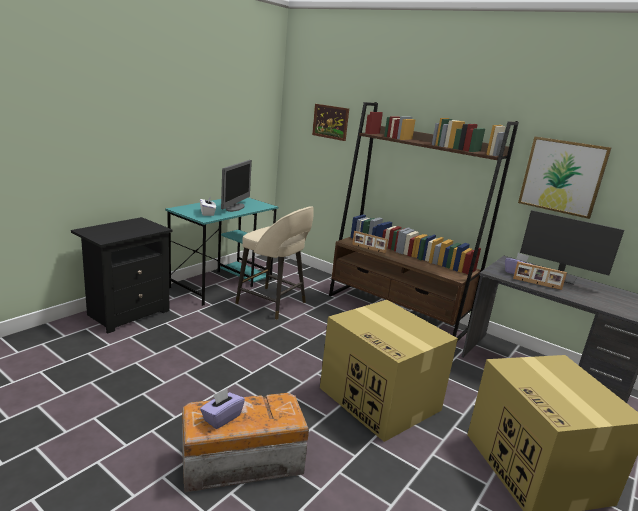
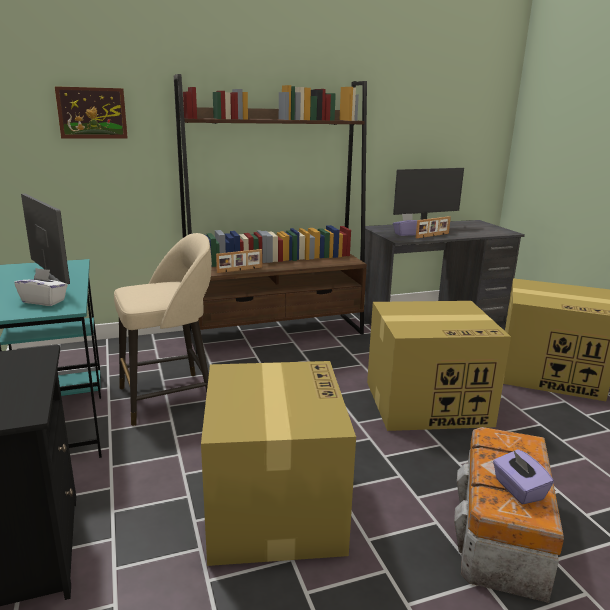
camera: 55 degrees left, 0 degrees up
picture [518,136,611,219] -> none
none -> cardboard box [201,361,356,566]

